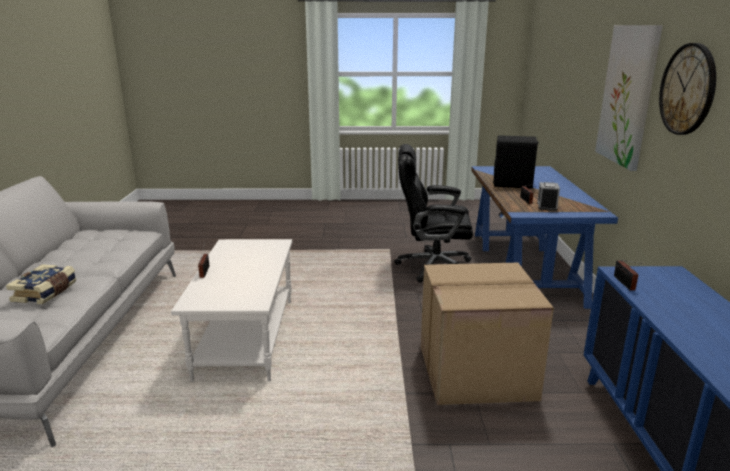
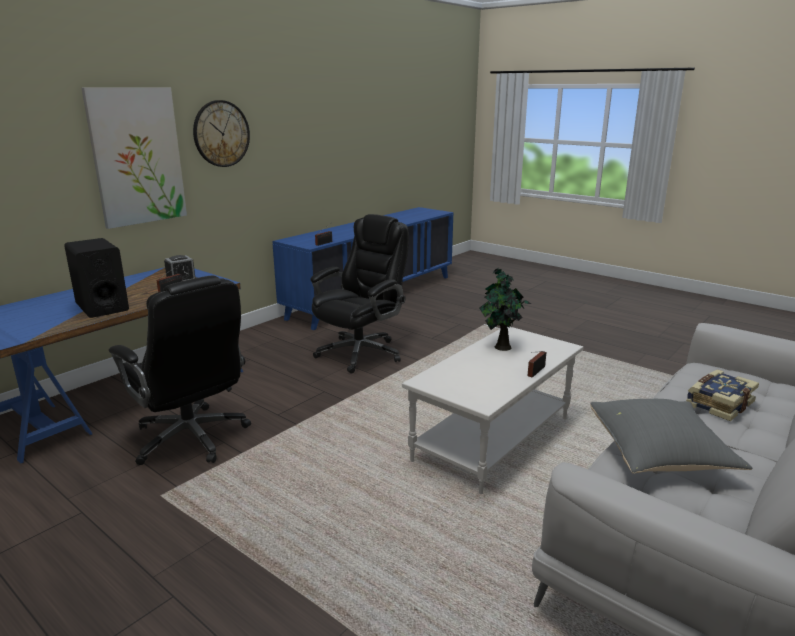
camera: 140 degrees left, 0 degrees up
cardboard box [421,263,554,405] -> black office chair [311,214,409,374]
none -> potted plant [479,268,531,351]
none -> grey pillow [590,399,752,474]

